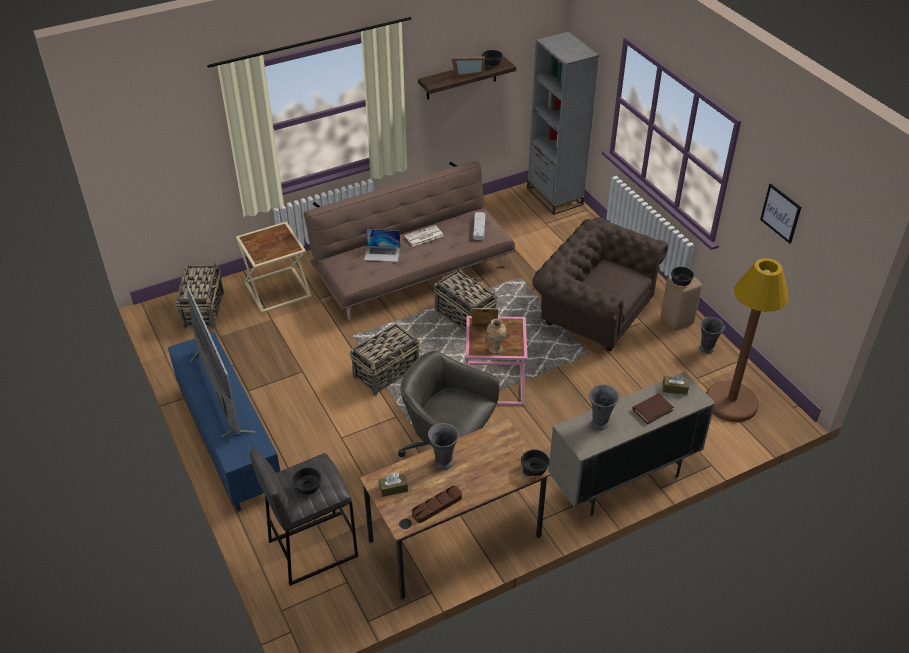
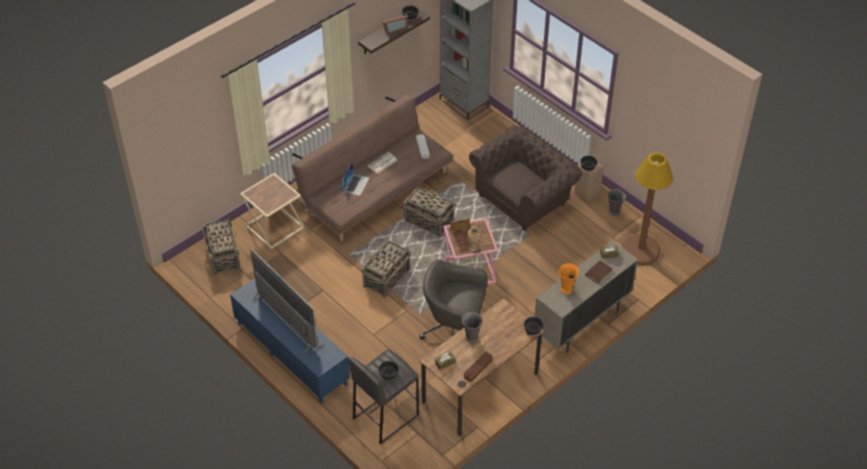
camera: 15 degrees left, 5 degrees up
laptop [364,229,400,262] -> laptop turned 60 degrees counterclockwise [342,162,369,196]
brown armchair [532,217,668,351] -> brown armchair turned 120 degrees clockwise [469,126,582,231]
grey vase [589,384,619,430] -> orange vase [559,263,579,294]
picture [760,183,801,244] -> none

